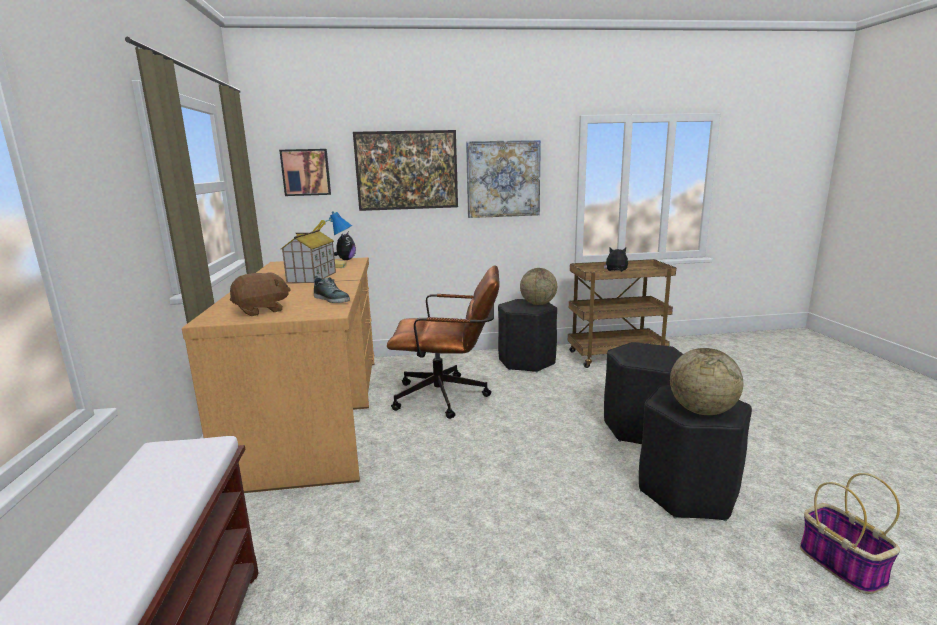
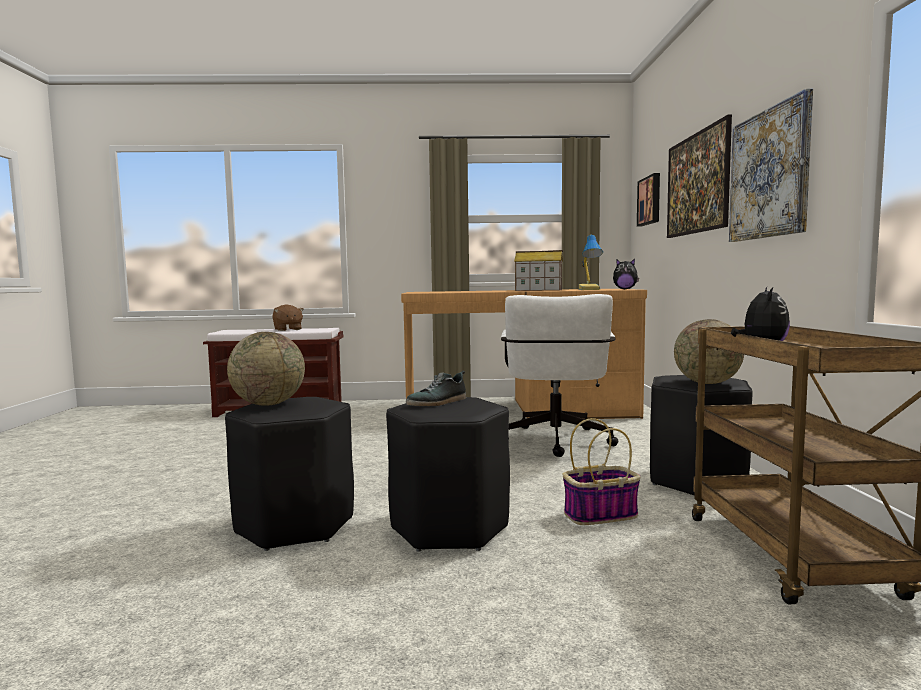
camera: 95 degrees right, 10 degrees down
brown plush toy [230,272,291,316] -> brown plush toy moved to [272,304,304,331]
shoe [314,276,350,303] -> shoe moved to [406,371,466,406]
brown office chair [387,265,499,419] -> white office chair [501,294,618,457]
basket [800,473,900,594] -> basket moved to [563,418,640,525]

